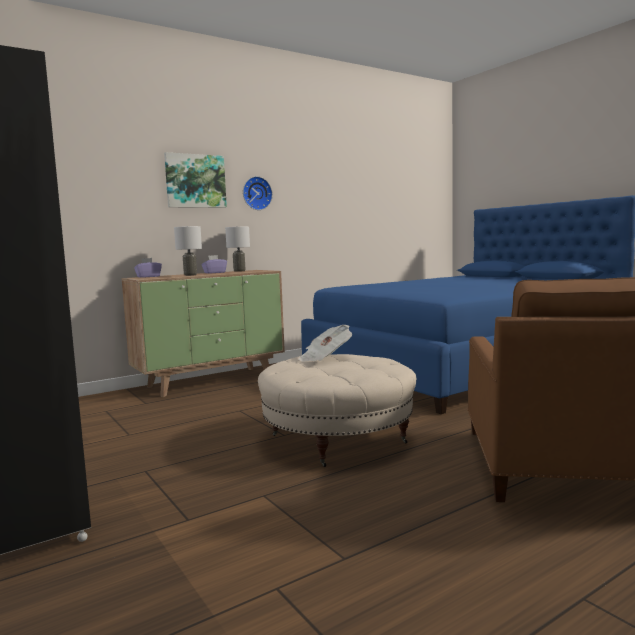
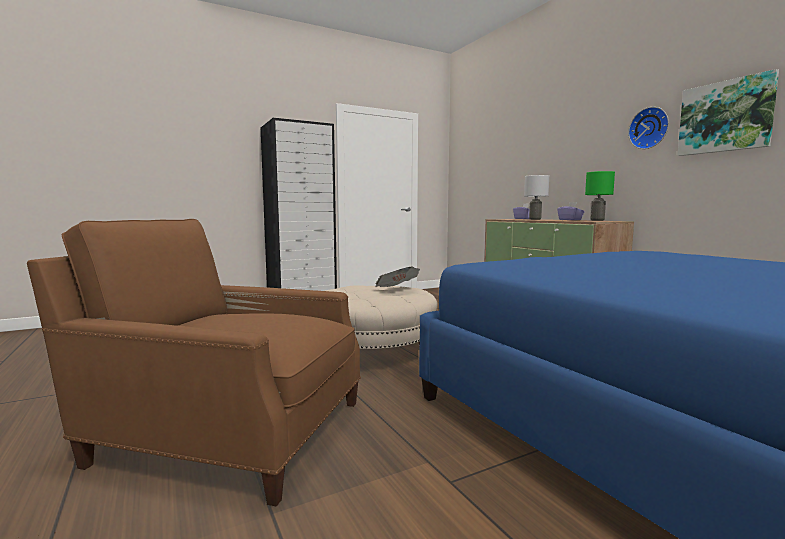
camera: 95 degrees right, 0 degrees up
picture [164,152,227,208] -> picture moved to [677,69,779,156]
white table lamp [225,226,250,272] -> green table lamp [585,171,615,221]

